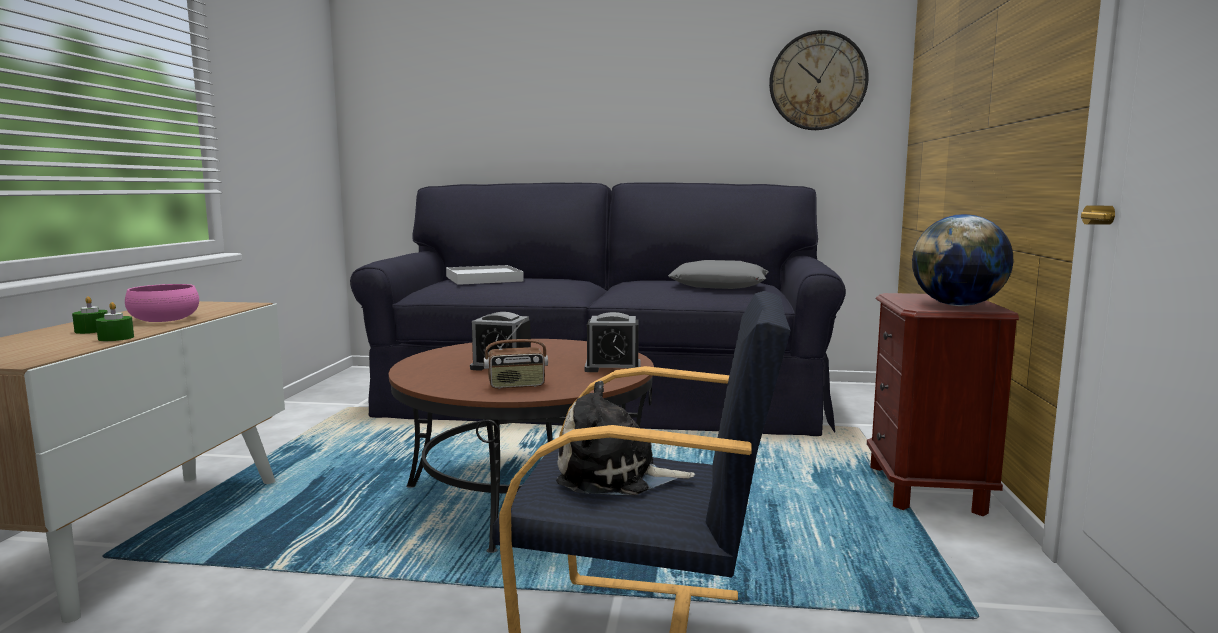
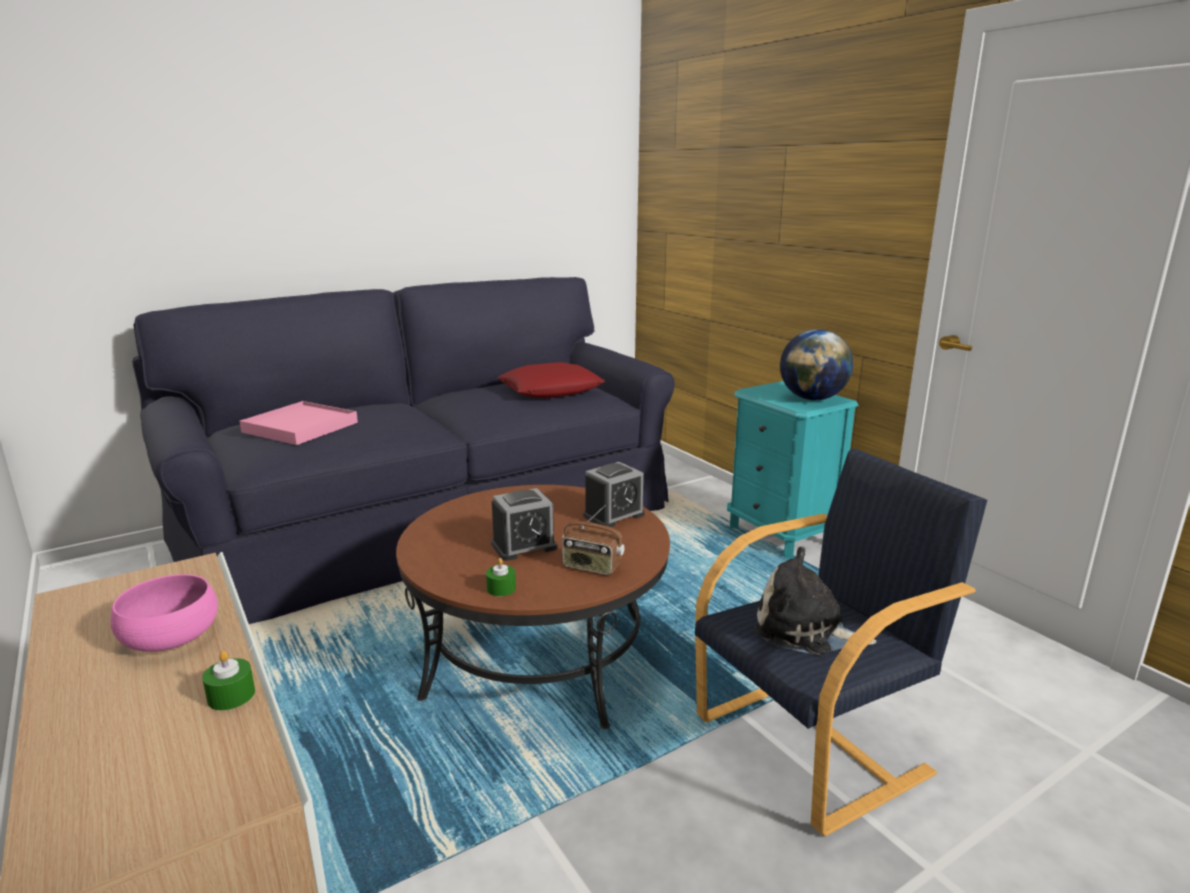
camera: 40 degrees left, 10 degrees up
green candle [72,296,108,334] -> green candle moved to [486,558,516,596]
white tray [446,265,524,285] -> pink tray [239,401,358,445]
radio [484,320,548,389] -> radio turned 75 degrees clockwise [562,505,624,575]
plush toy [556,381,695,495] -> plush toy turned 60 degrees clockwise [754,547,876,655]
grey pillow [668,260,769,289] -> red pillow [497,362,605,398]
wall clock [769,30,869,130] -> none
brown nightstand [867,293,1019,516] -> turquoise nightstand [727,381,859,559]

